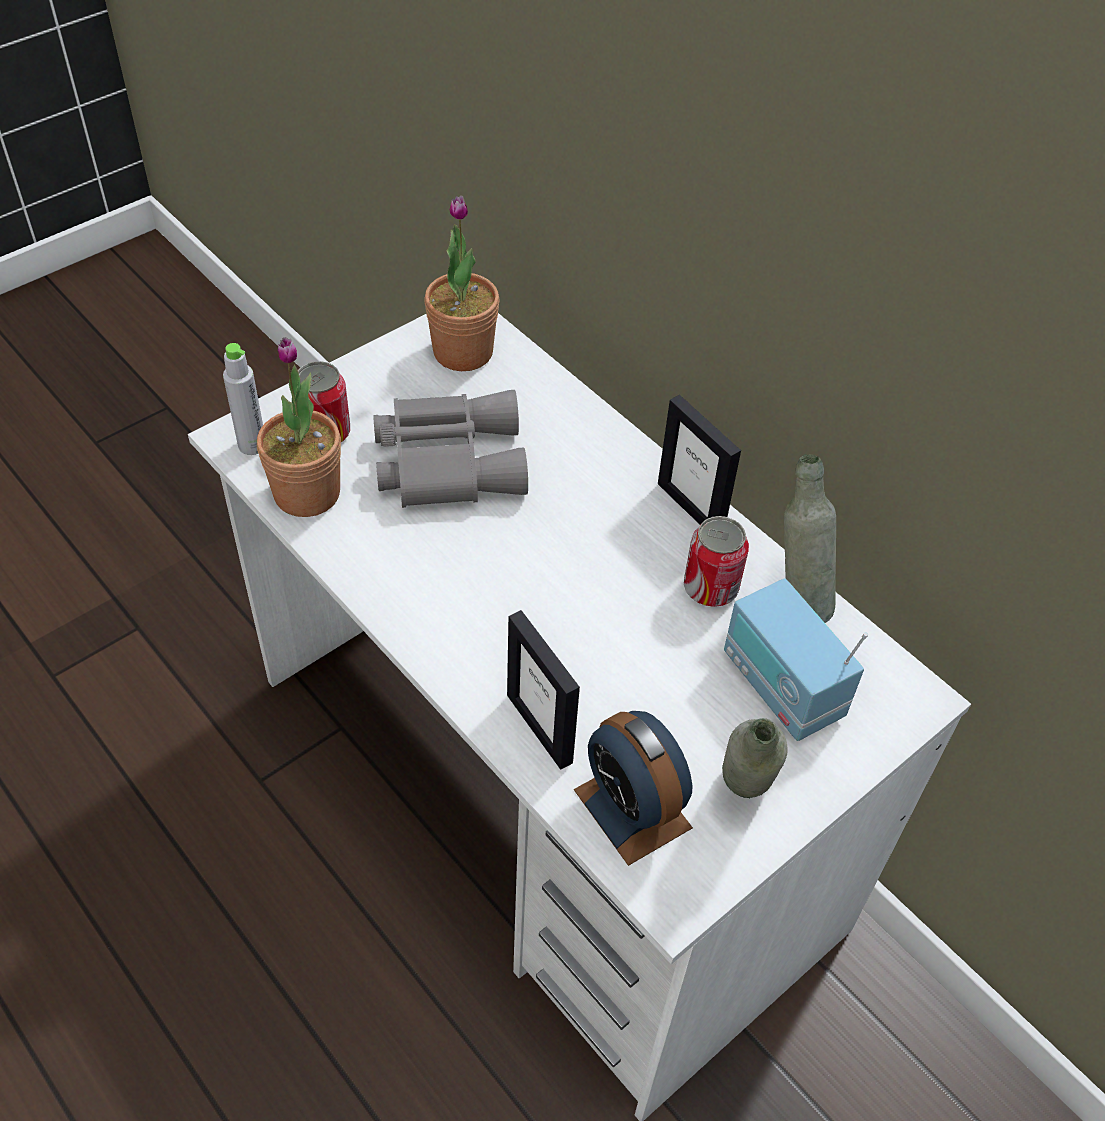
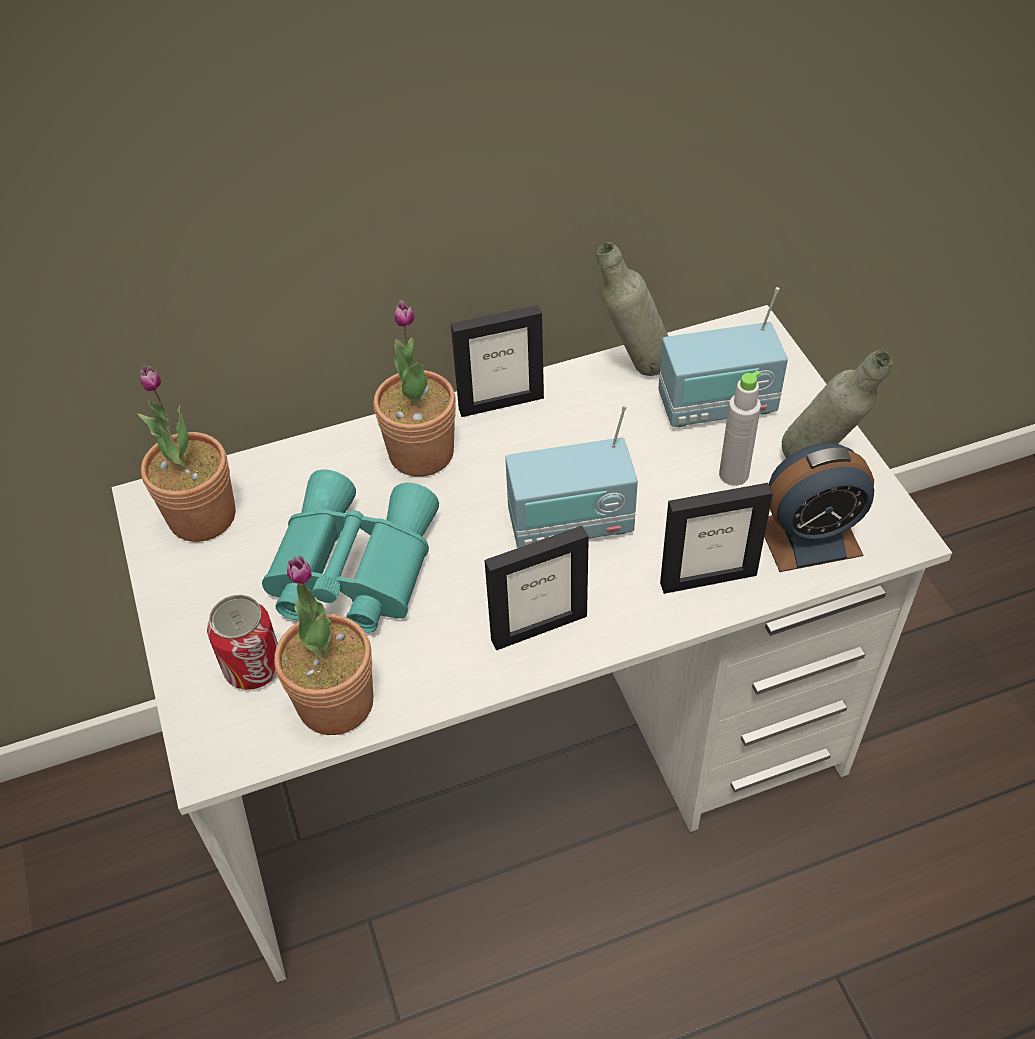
camera: 65 degrees left, 0 degrees up
grey bottle [223,343,263,455] -> grey bottle moved to [719,371,761,486]
grey binoculars [373,390,528,508] -> turquoise binoculars [262,469,439,633]
can [684,516,749,607] -> none
none -> potted plant [374,300,456,477]
none -> picture frame [484,526,589,650]
none -> radio [505,405,638,548]

